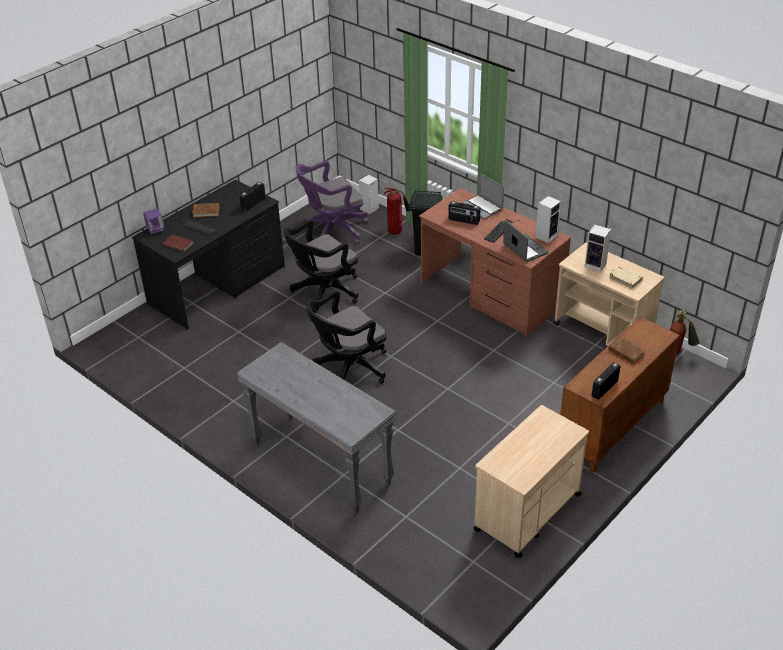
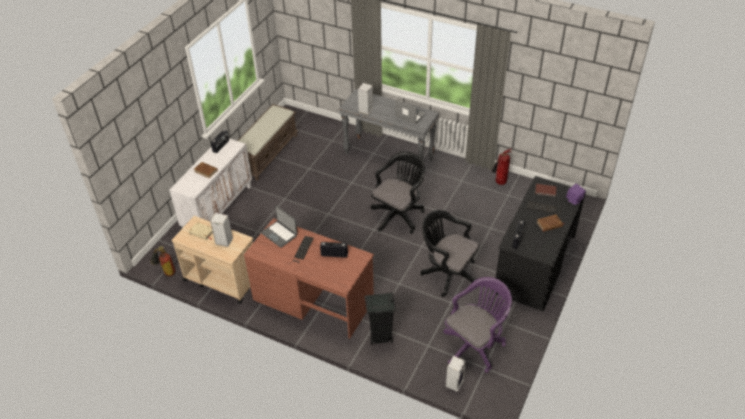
camera: 165 degrees right, 5 degrees up
black office chair [284,219,358,313] -> black office chair turned 90 degrees counterclockwise [420,210,479,297]
fire extinguisher [384,188,409,235] -> fire extinguisher moved to [491,148,512,185]
laptop [463,173,504,219] -> laptop moved to [395,100,426,124]
beige cart [473,405,589,558] -> brown bench [238,104,298,181]
speaker [535,196,561,243] -> speaker moved to [358,83,373,115]
brown cabinet [560,317,680,473] -> white cabinet [169,138,252,228]

